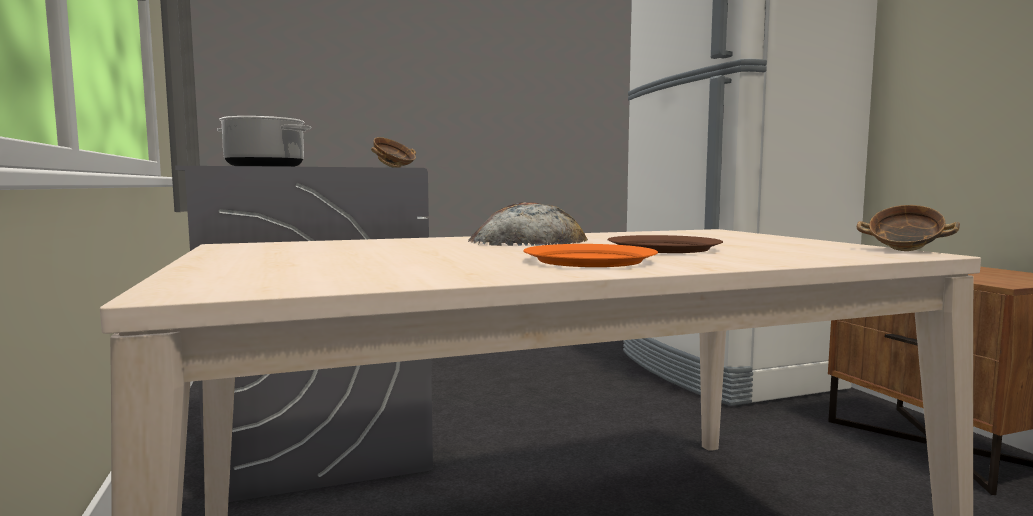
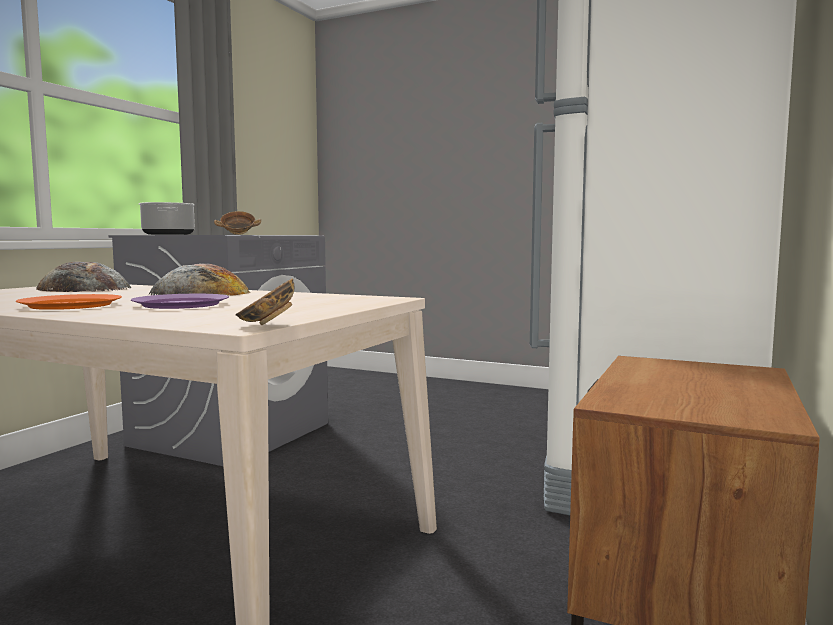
camera: 45 degrees right, 0 degrees up
brown plate [608,235,723,253] -> purple plate [131,294,229,309]
none -> bread [36,262,131,292]

